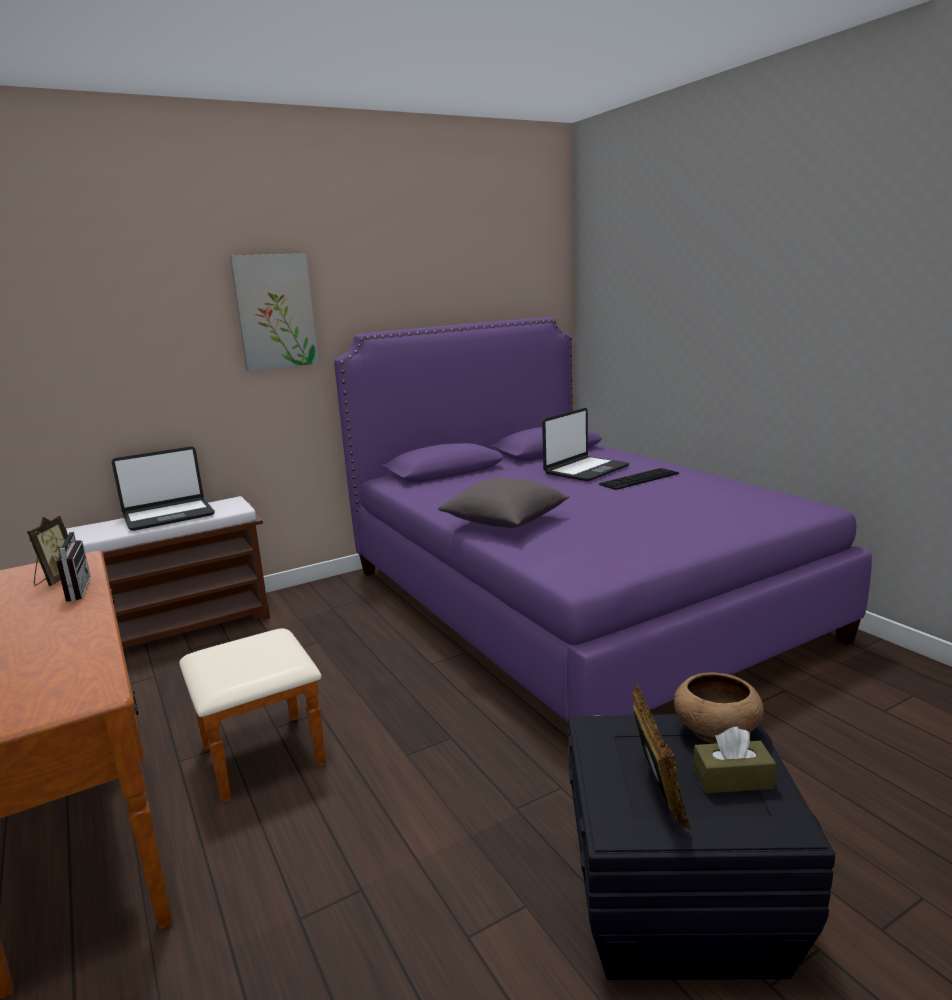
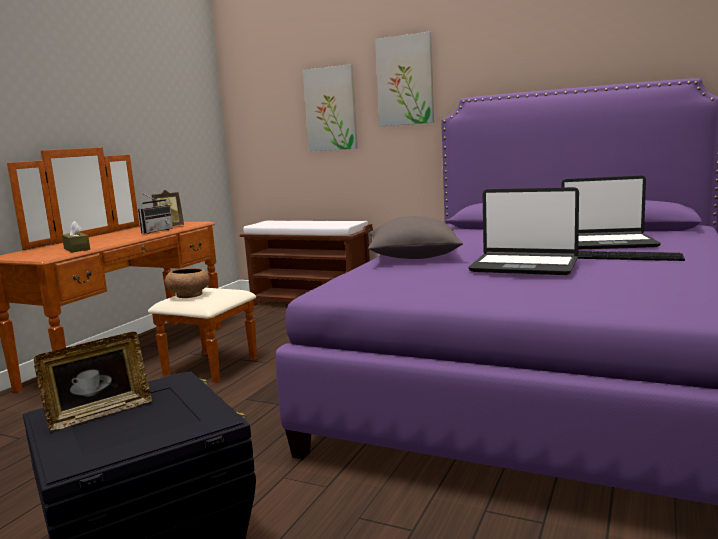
camera: 55 degrees right, 5 degrees down
laptop [112,446,215,531] -> laptop moved to [468,187,579,275]
brown bowl [674,672,764,744] -> brown bowl moved to [165,268,210,298]
brown tissue box [693,727,776,793] -> brown tissue box moved to [62,221,90,252]
none -> picture [303,64,358,151]

